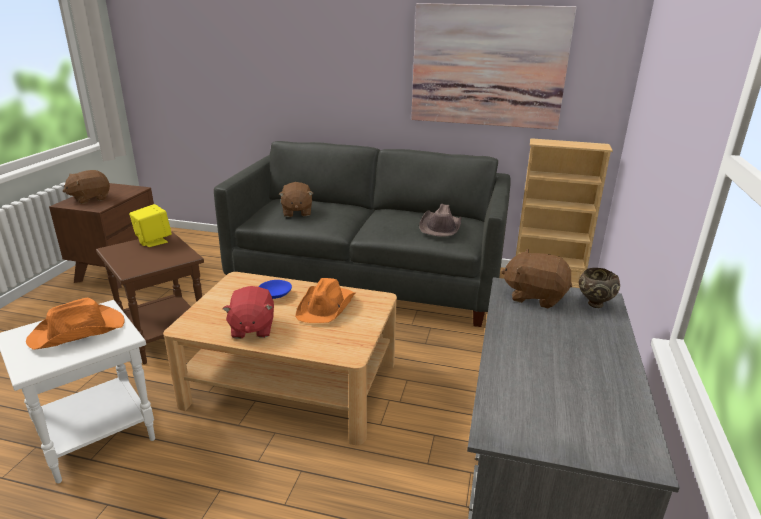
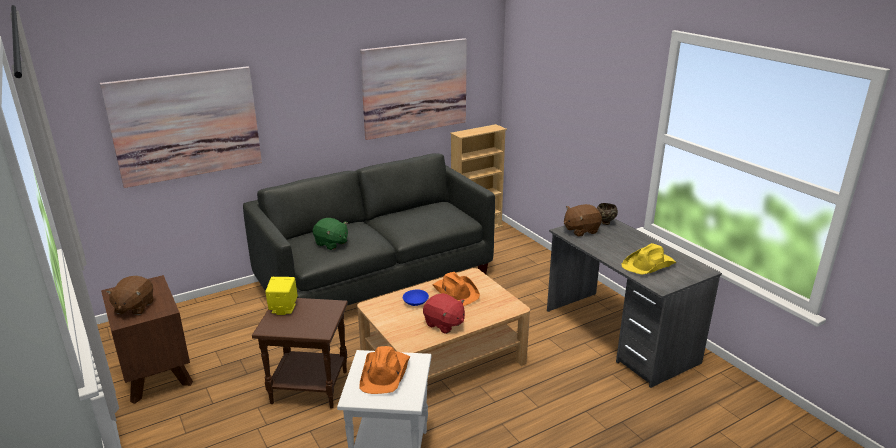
camera: 45 degrees left, 0 degrees up
brown plush toy [279,182,313,217] -> green plush toy [313,218,348,250]
brown hat [419,204,462,237] -> none
none -> picture [100,66,262,188]
none -> yellow hat [622,243,677,275]

